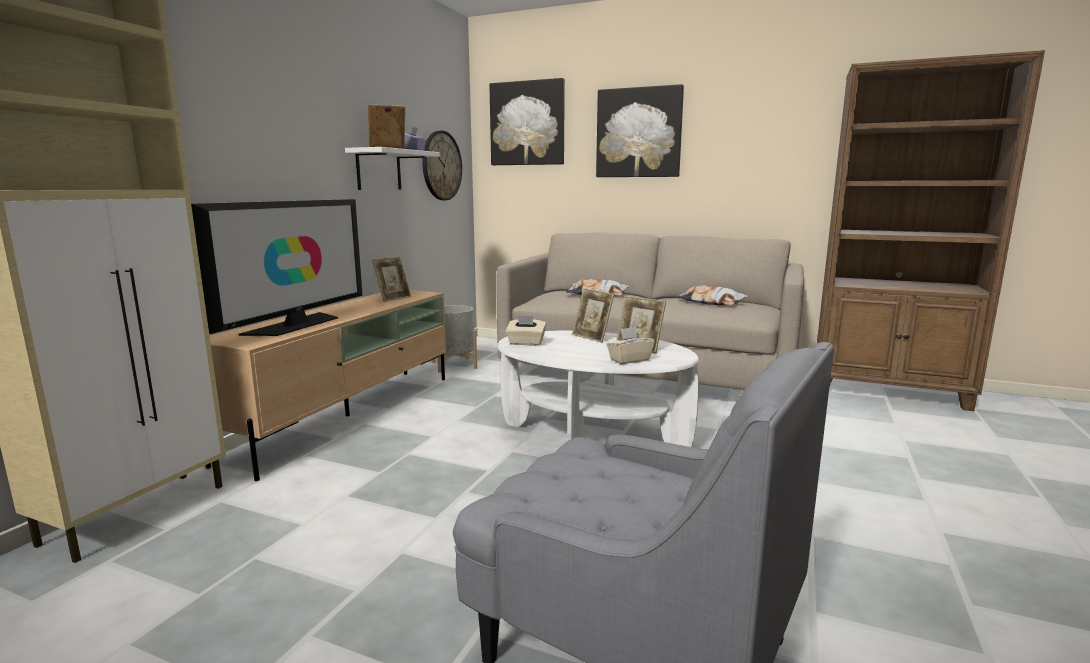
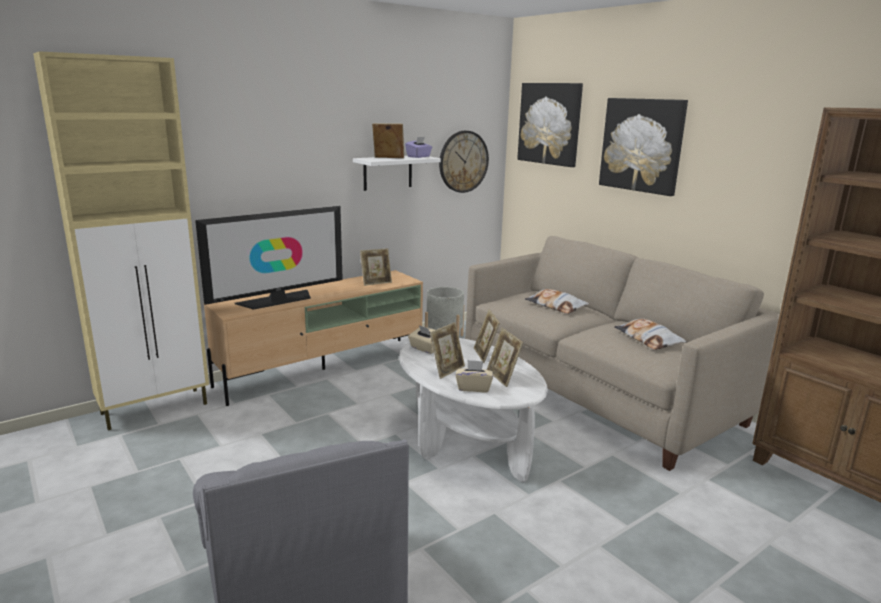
camera: 30 degrees right, 5 degrees up
none -> picture frame [430,322,465,379]

